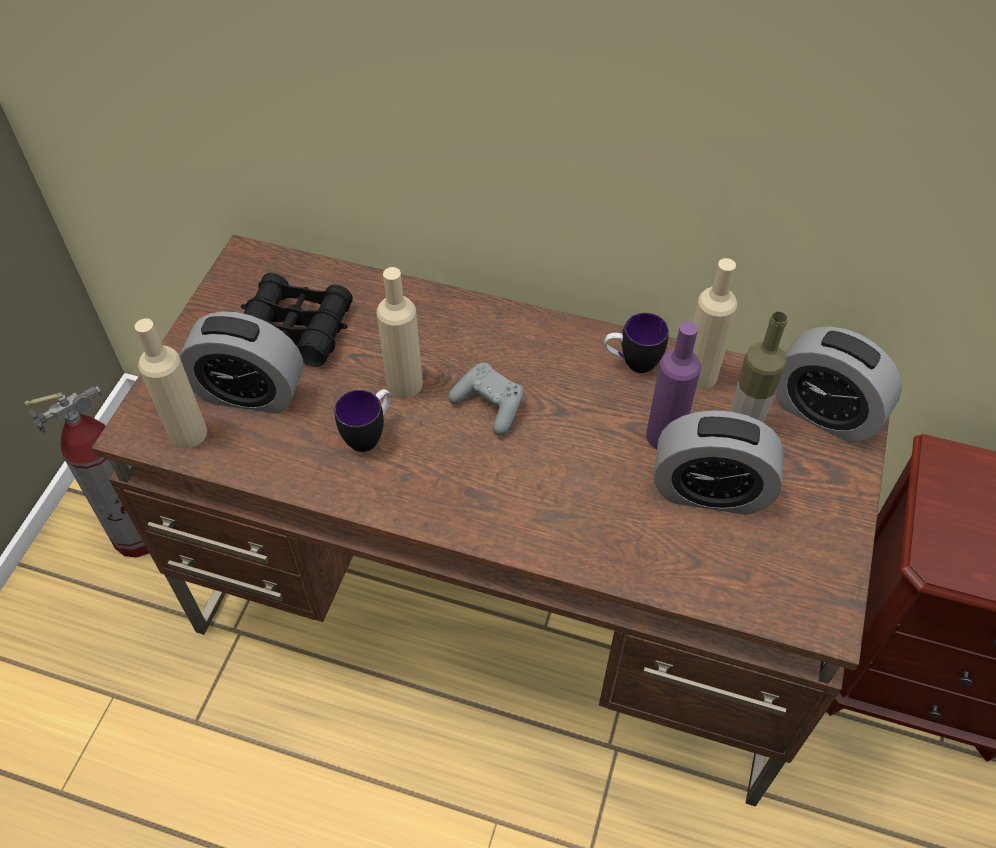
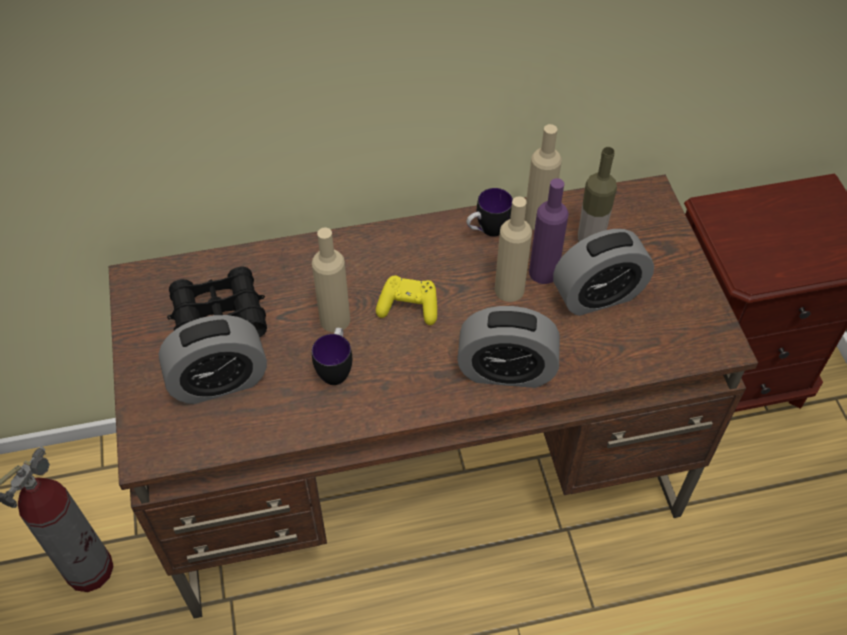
camera: 30 degrees left, 0 degrees up
beige bottle [135,318,207,449] -> beige bottle moved to [495,196,532,302]
grey game controller [448,362,524,436] -> yellow game controller [376,275,437,325]
alarm clock [775,327,902,442] -> alarm clock moved to [457,306,560,388]

